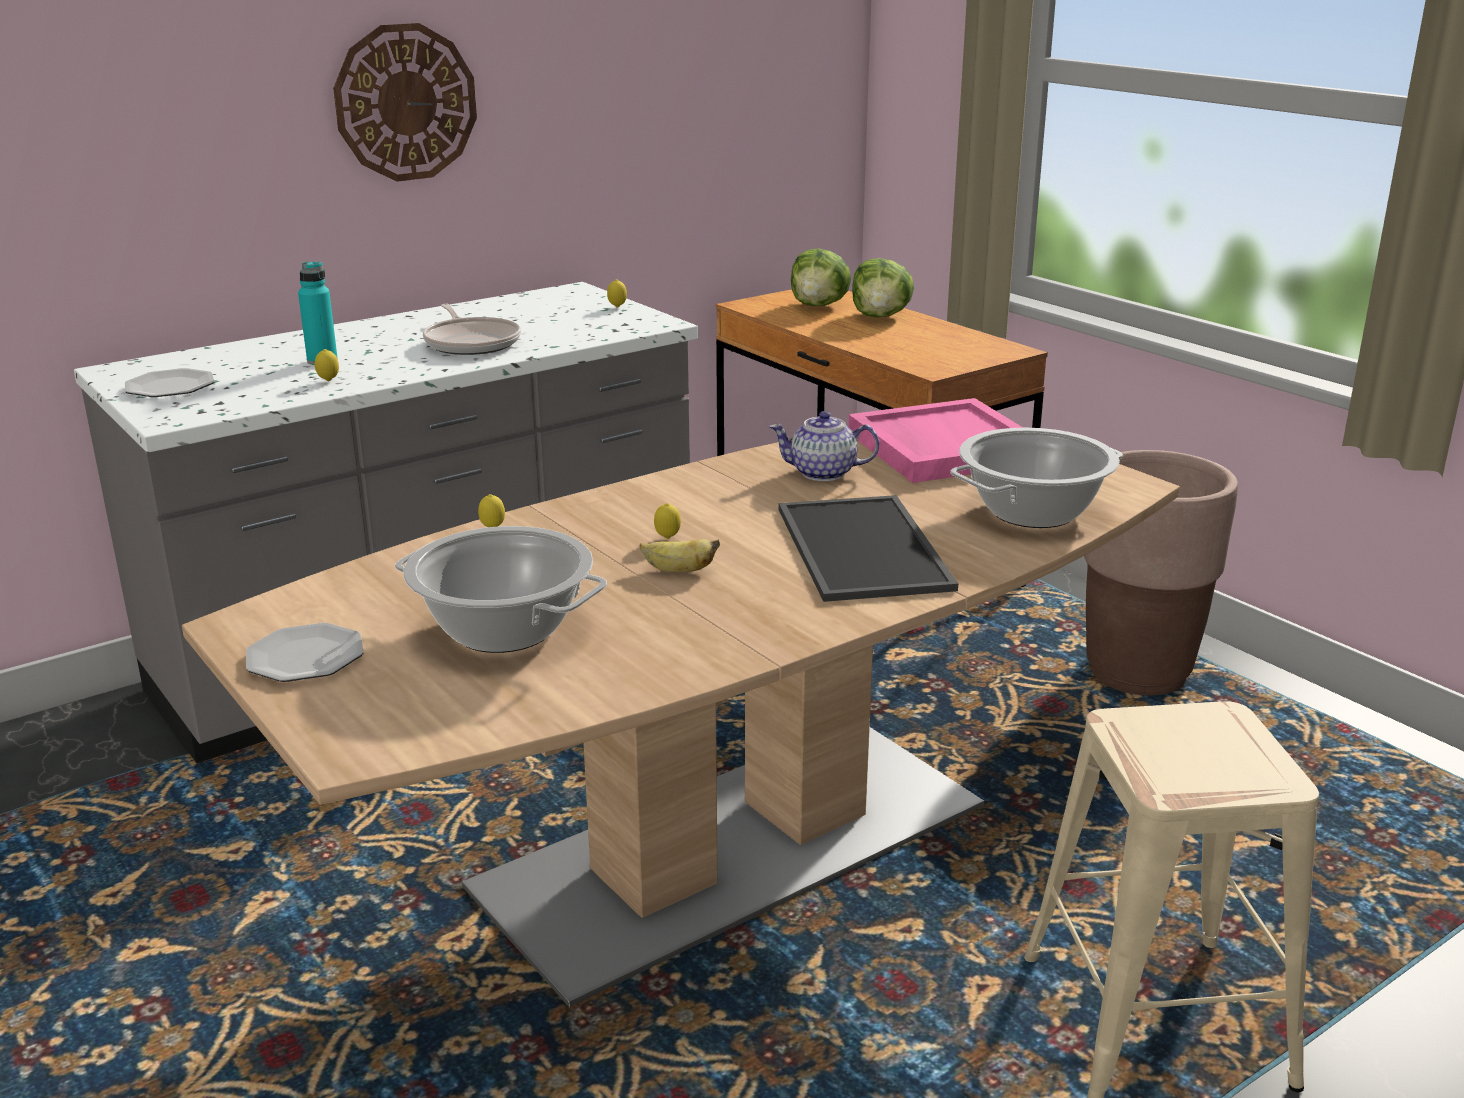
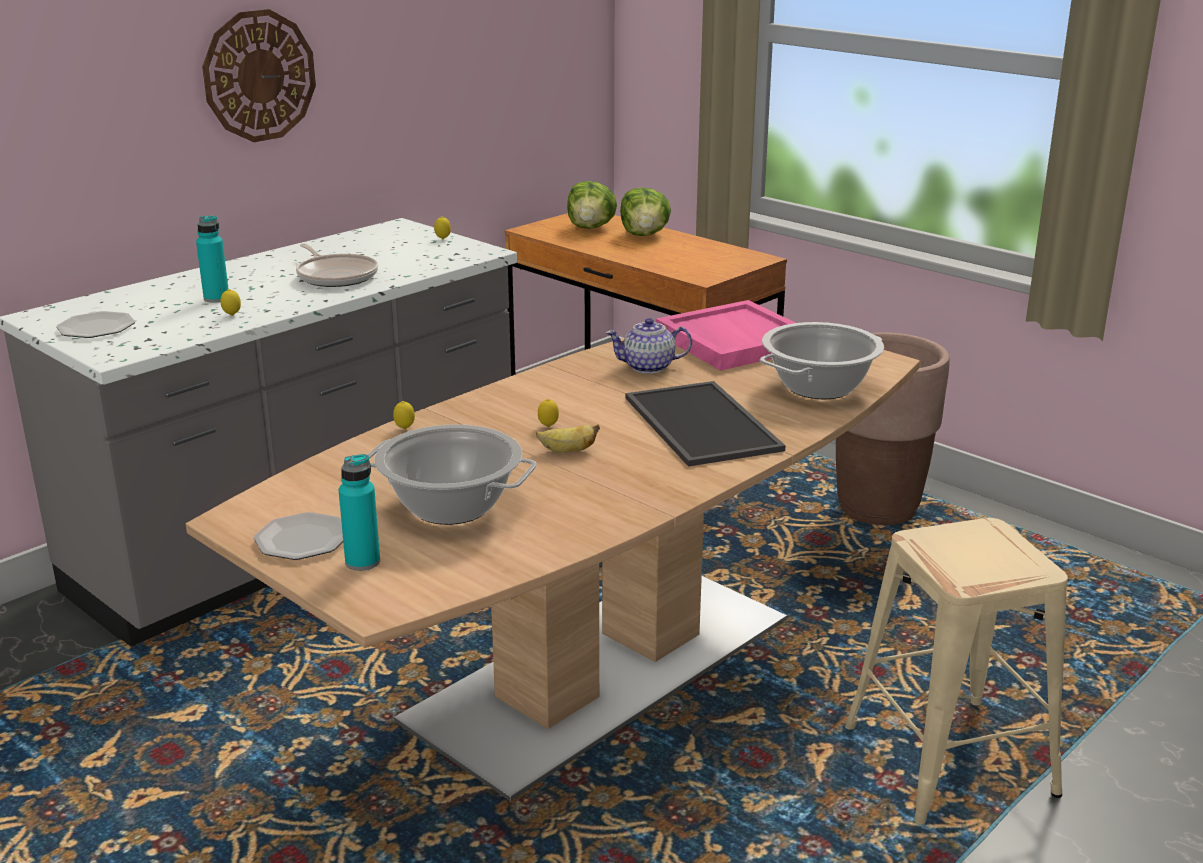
camera: 10 degrees left, 0 degrees up
none -> turquoise bottle [339,454,380,571]

